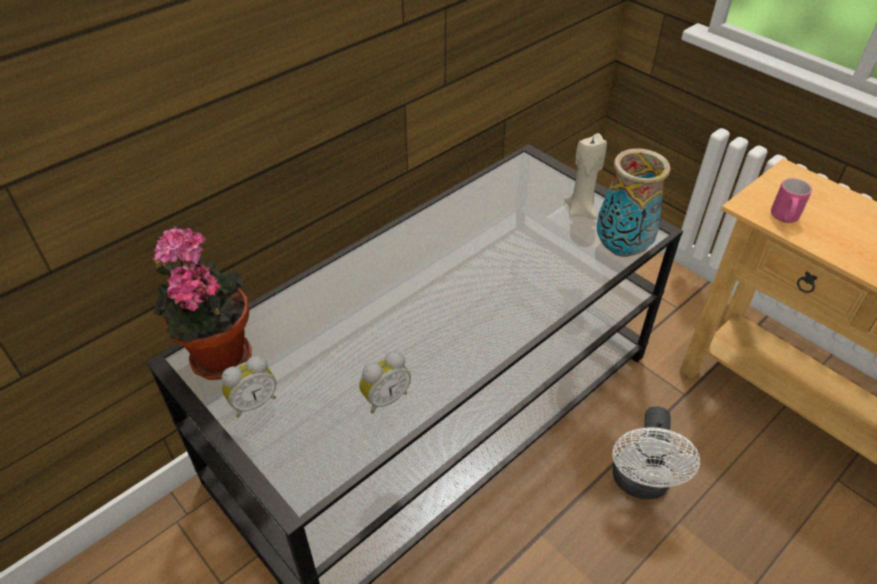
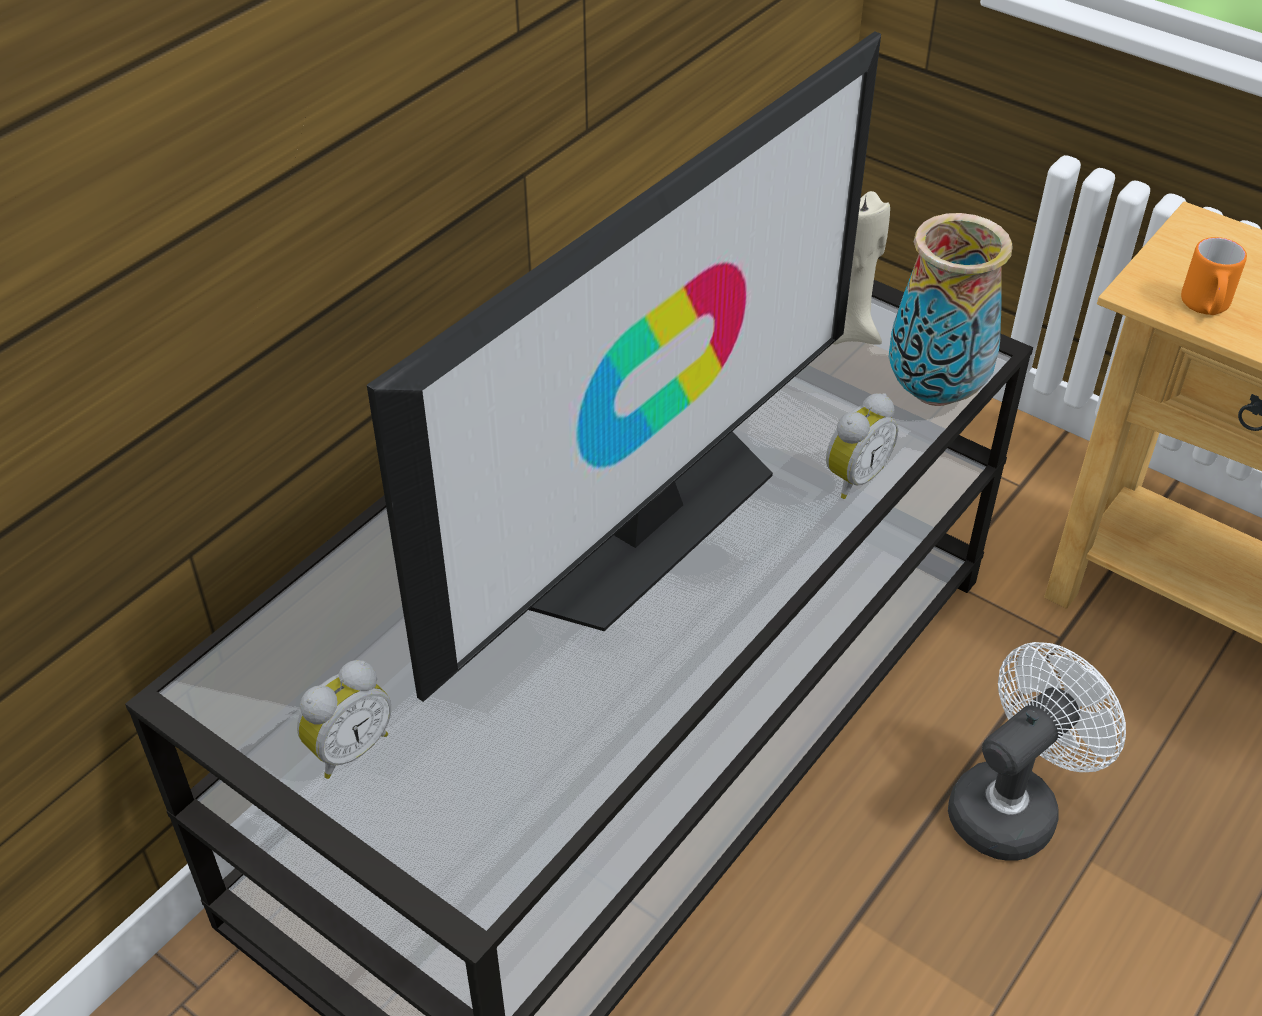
camera: 10 degrees left, 0 degrees up
potted plant [152,226,252,380] -> none
alarm clock [359,351,411,414] -> alarm clock moved to [826,393,898,499]
white fan [612,406,700,499] -> white fan turned 135 degrees counterclockwise [948,642,1126,861]
pink mug [771,178,812,223] -> orange mug [1181,237,1247,315]
none -> television [367,31,881,702]

